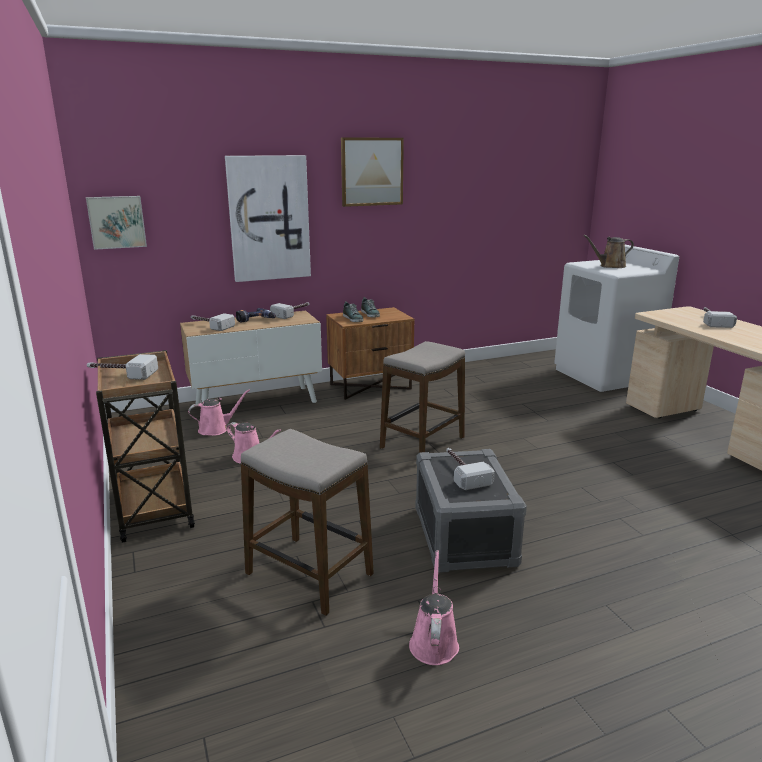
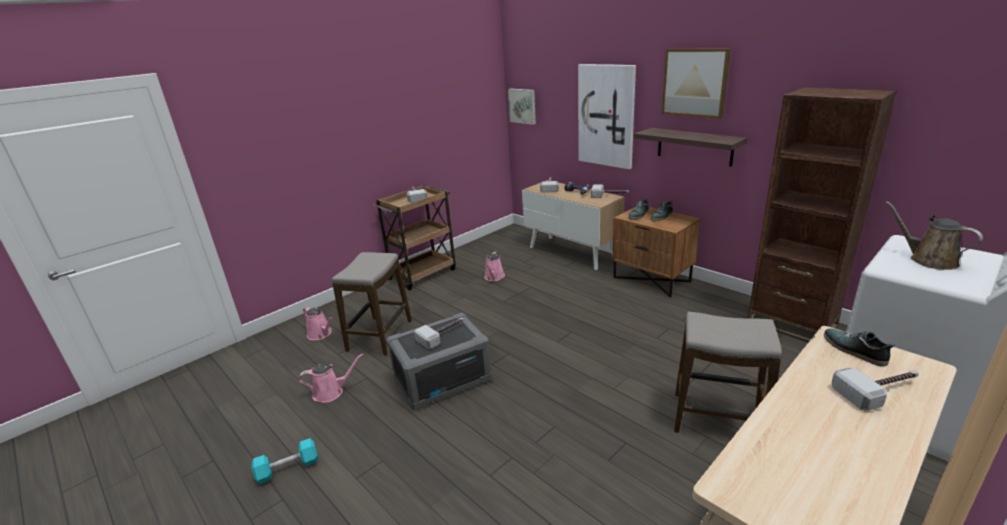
camera: 70 degrees right, 5 degrees up
pink watering can [188,389,250,436] -> pink watering can moved to [303,307,333,340]
stool [380,341,465,453] -> stool moved to [674,312,782,433]
none -> turquoise dumbbell [252,438,318,484]
none -> shelf [634,128,747,167]
none -> brown bookcase [747,87,897,342]
none -> shoe [824,328,895,367]

